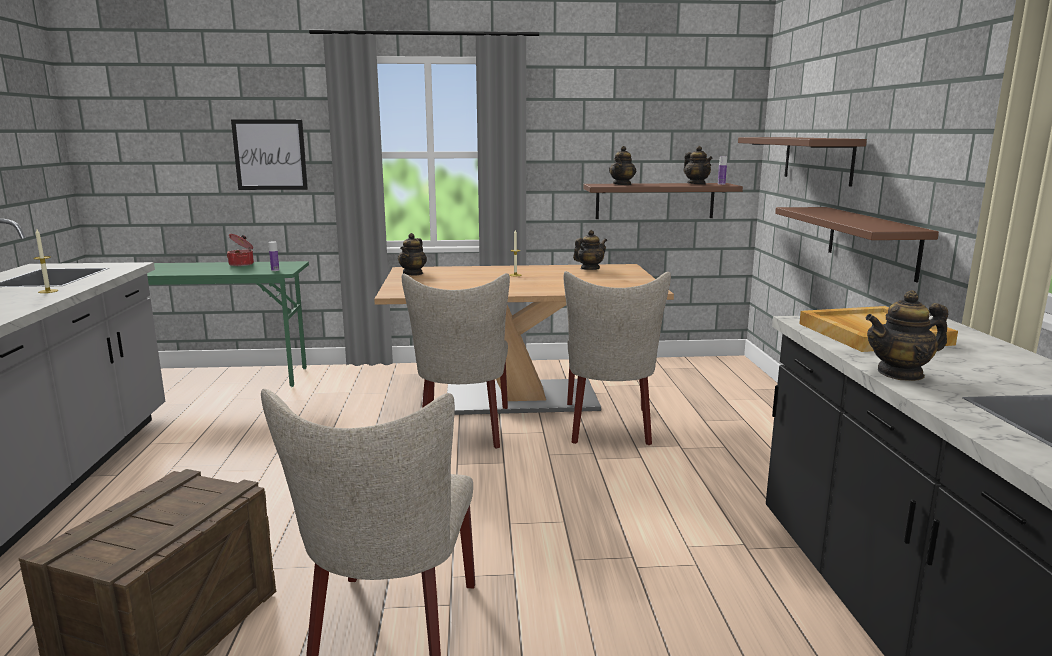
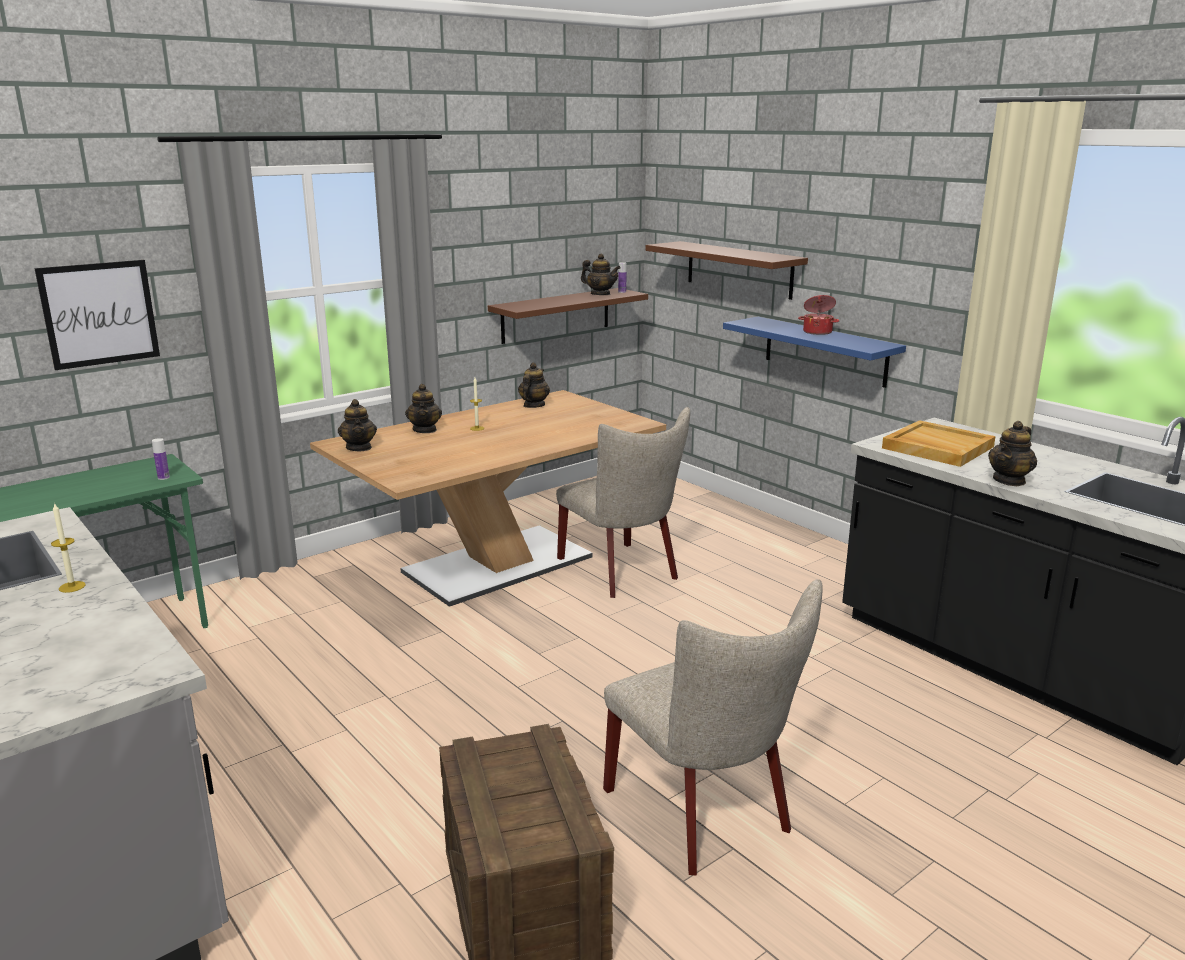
camera: 35 degrees left, 5 degrees up
cooking pot [227,234,254,266] -> cooking pot moved to [798,295,839,335]
beige chair [402,273,510,449] -> none
teapot [609,146,636,185] -> teapot moved to [405,384,442,433]
brown shelf [775,207,939,282] -> blue shelf [723,317,906,388]

